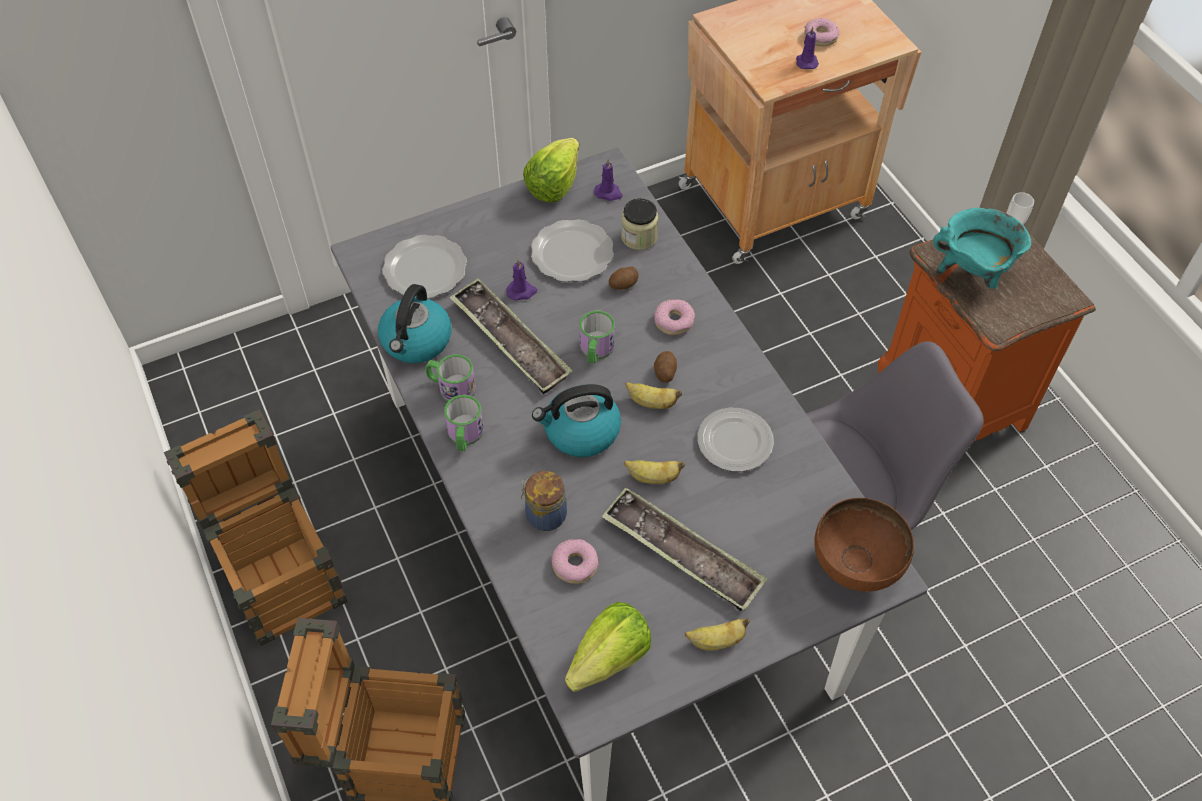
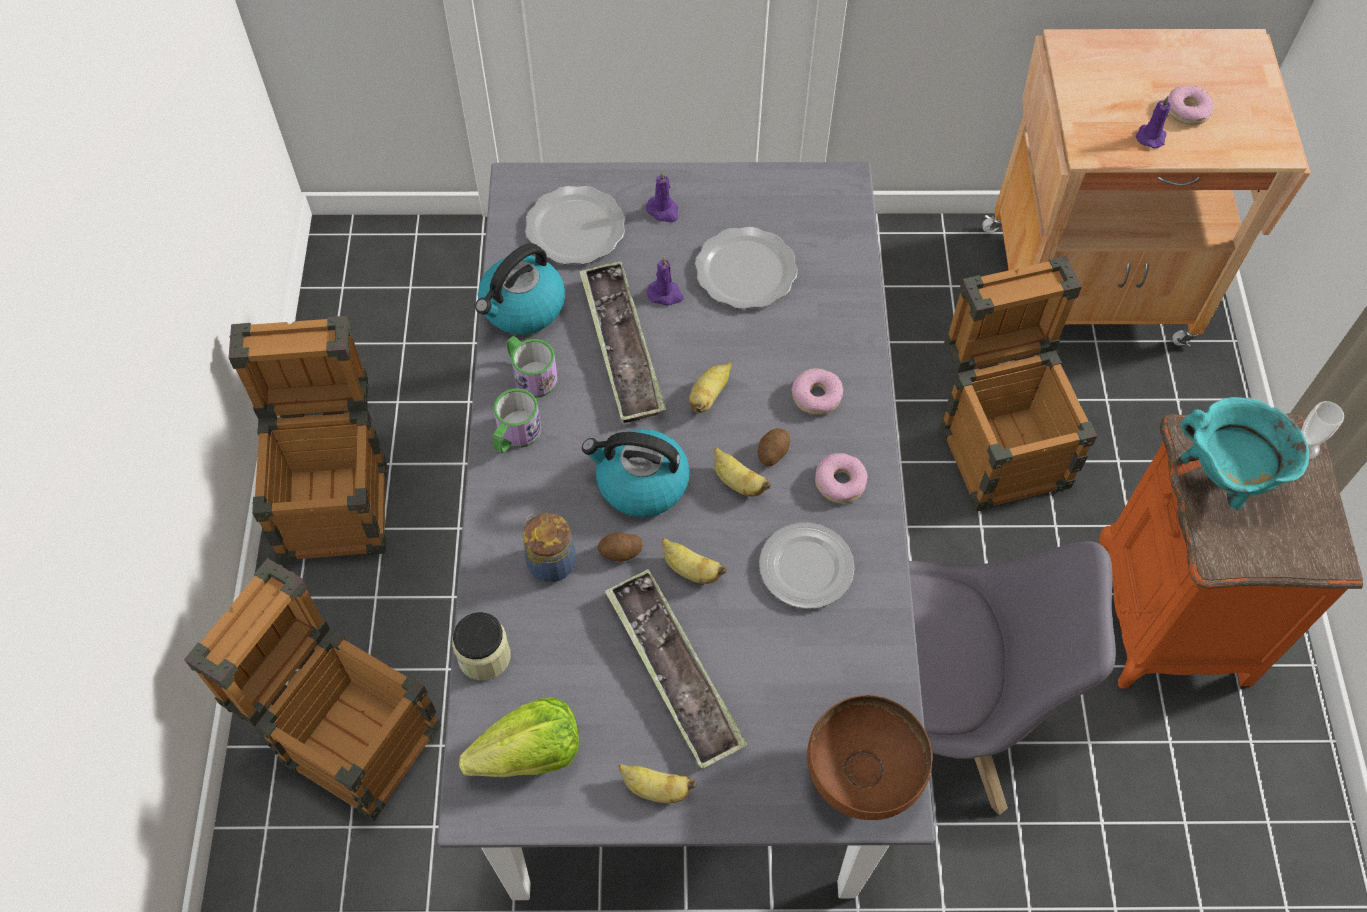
camera: 25 degrees right, 5 degrees up
lettuce [523,138,579,202] -> none
donut [551,539,598,584] -> donut moved to [815,453,868,503]
mug [580,311,615,364] -> banana [689,362,732,413]
purple candle [594,159,623,201] -> purple candle moved to [646,171,678,222]
potato [609,266,639,290] -> potato moved to [597,533,643,562]
jar [621,198,659,250] -> jar moved to [452,612,510,681]
none -> crate [940,256,1097,512]

